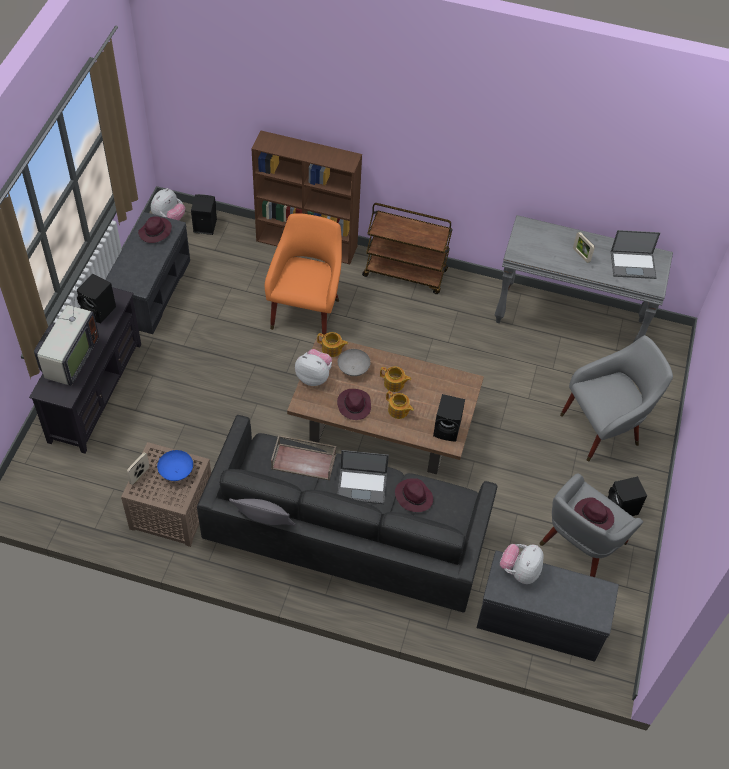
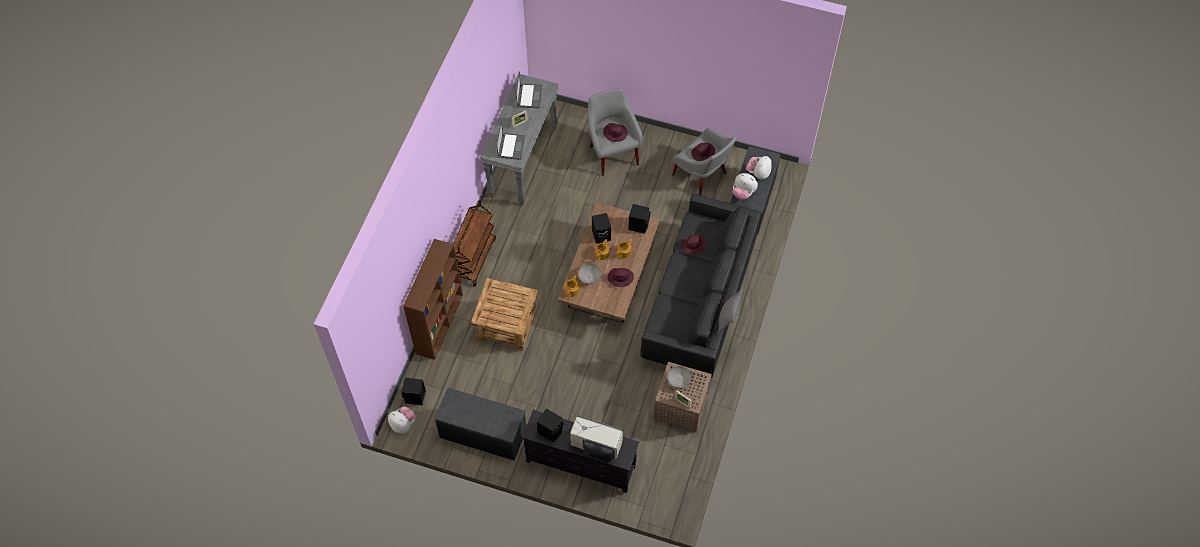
camera: 85 degrees left, 5 degrees up
purple hat [138,216,172,243] -> purple hat moved to [603,123,628,142]
blue bowl [157,450,193,481] -> grey bowl [668,366,692,388]
orange armchair [265,213,342,335] -> brown side table [471,278,538,351]
brown tray [271,435,336,480] -> none
plush toy [295,349,332,386] -> plush toy moved to [746,156,772,179]
laptop [338,450,389,504] -> laptop moved to [496,121,525,160]
black speaker [608,476,647,516] -> black speaker moved to [592,213,611,244]

